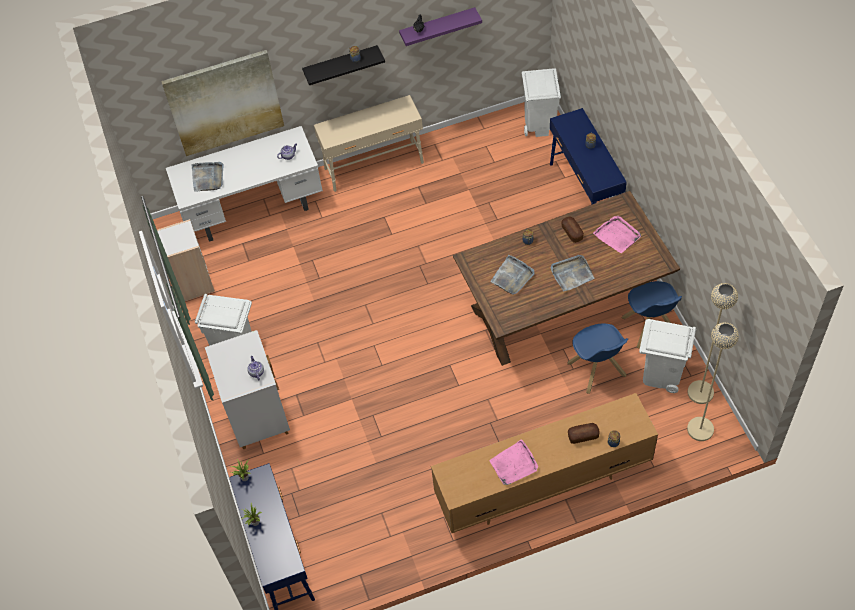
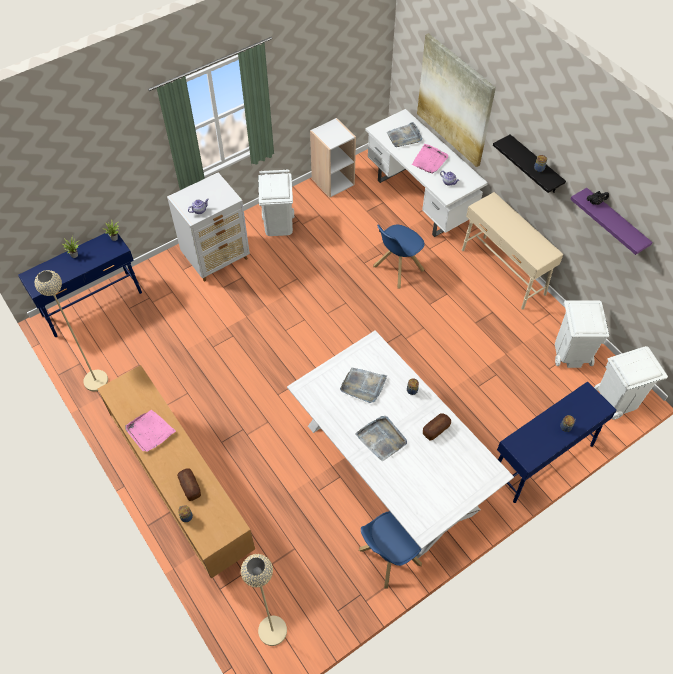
camera: 70 degrees right, 0 degrees up
brown dining table [453,191,680,366] -> white dining table [287,331,514,558]
blue chair [567,324,628,394] -> blue chair moved to [373,224,425,288]
pink tray [593,216,641,253] -> pink tray moved to [412,144,448,174]
white trash can [639,319,696,393] -> white trash can moved to [555,301,609,368]
beige floor lamp [688,283,738,404] -> beige floor lamp moved to [35,270,108,392]

